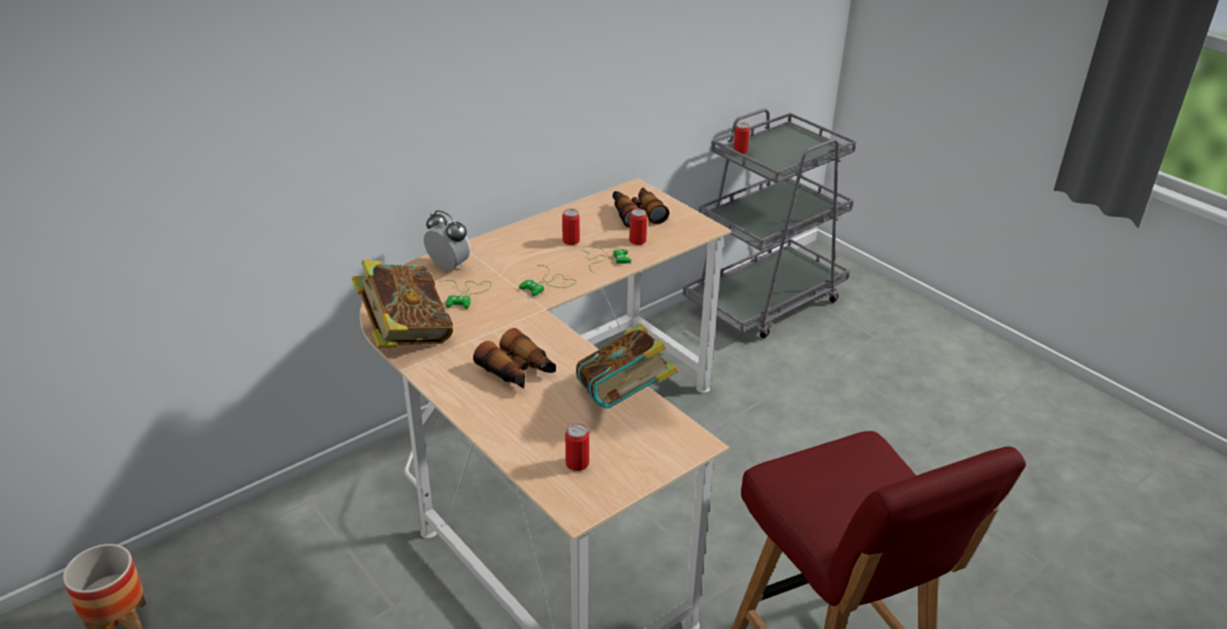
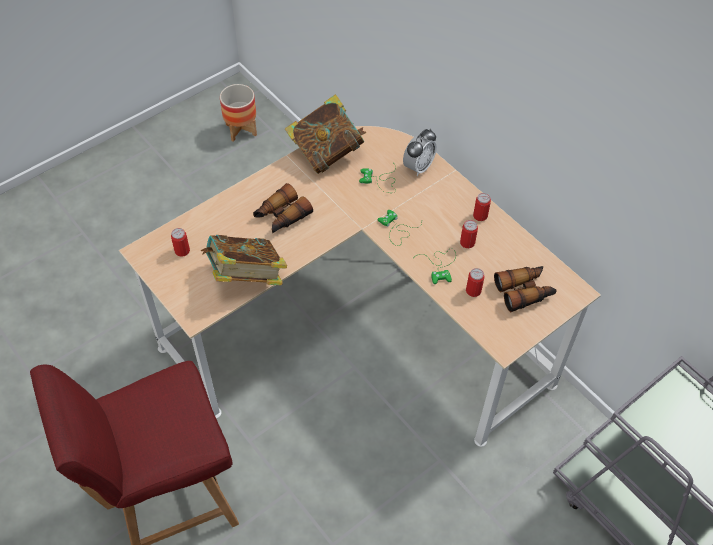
camera: 90 degrees right, 20 degrees up
can [733,123,750,154] -> can moved to [473,193,491,221]

